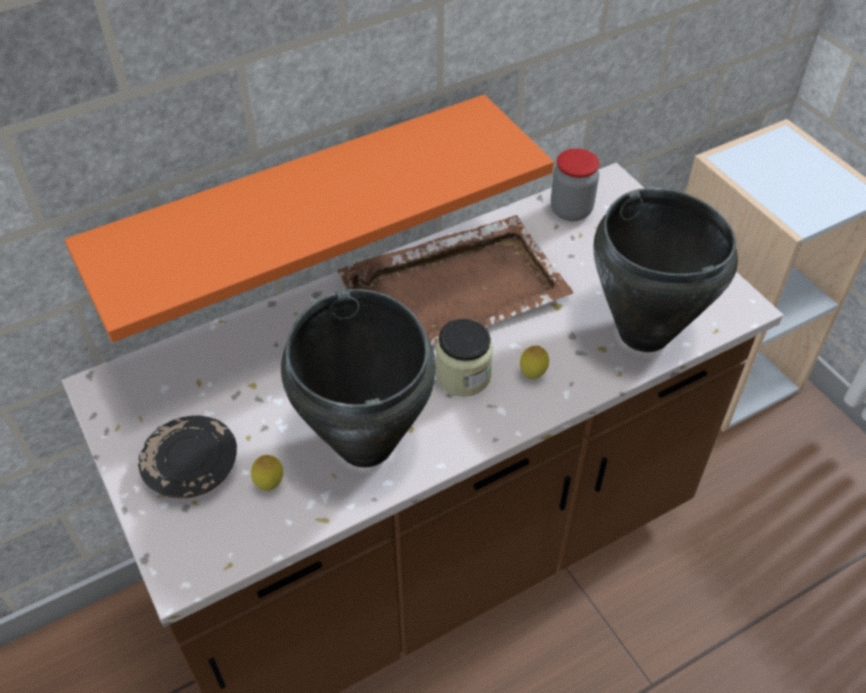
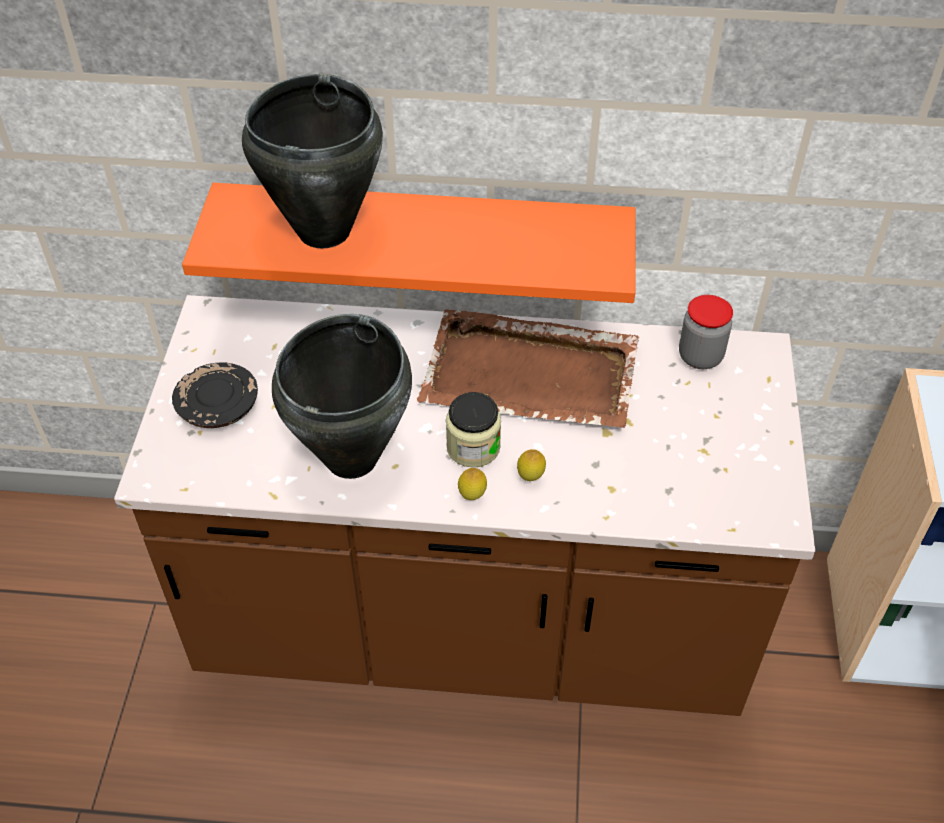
camera: 35 degrees right, 0 degrees up
lemon [251,455,283,491] -> lemon moved to [458,468,487,500]
black cooking pot [593,188,738,352] -> black cooking pot moved to [242,74,383,248]

